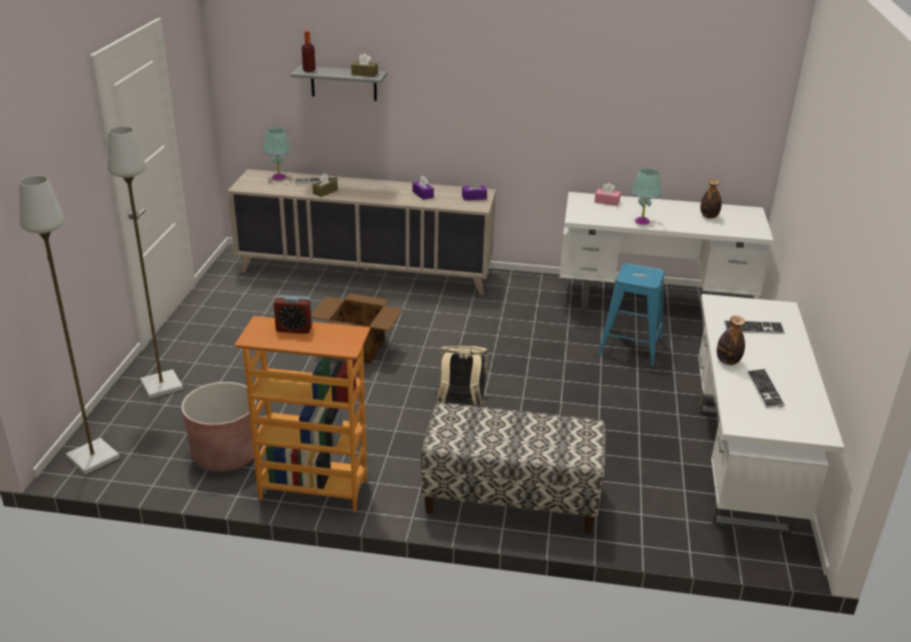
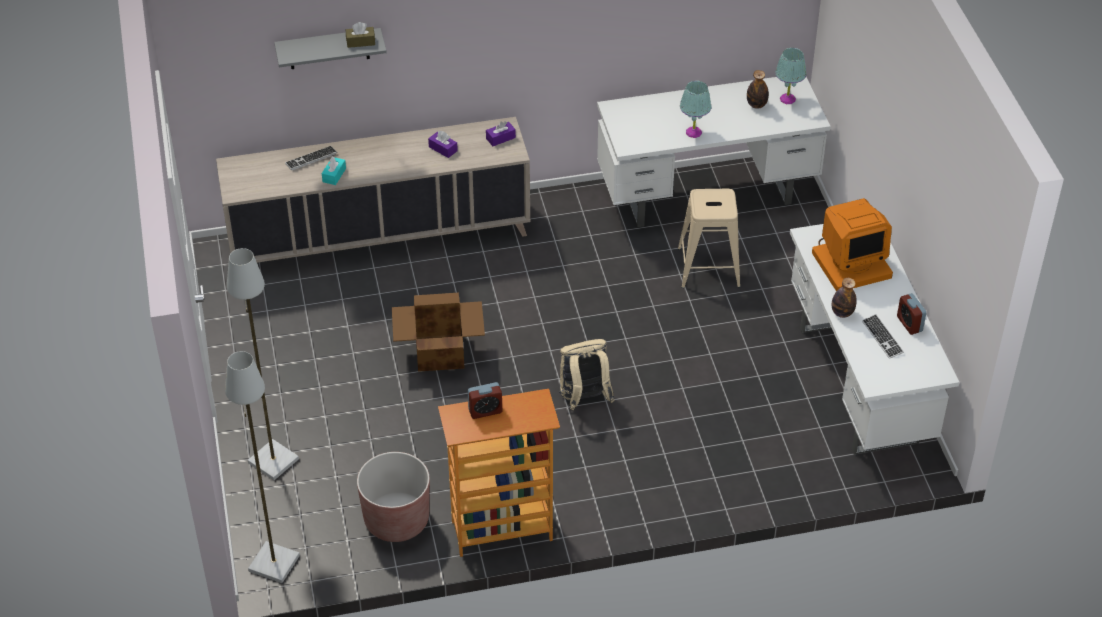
camera: 20 degrees left, 15 degrees up
turquoise table lamp [264,128,291,180] -> turquoise table lamp moved to [775,48,806,104]
bottle [302,31,316,72] -> none
brown tissue box [313,173,338,197] -> turquoise tissue box [322,156,346,185]
bench [421,402,606,533] -> none
pink tissue box [594,183,621,206] -> none
blue stool [598,263,664,366] -> beige stool [678,189,740,288]
keyboard [724,320,785,334] -> monitor [812,198,893,291]
none -> alarm clock [897,293,926,335]

